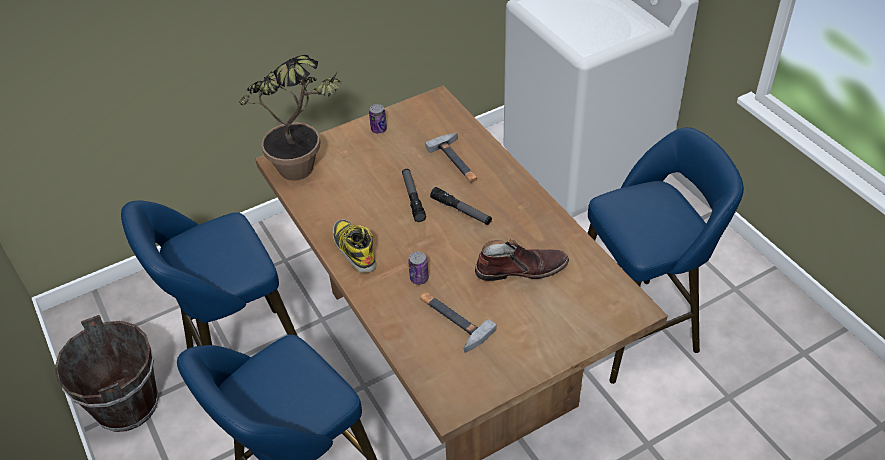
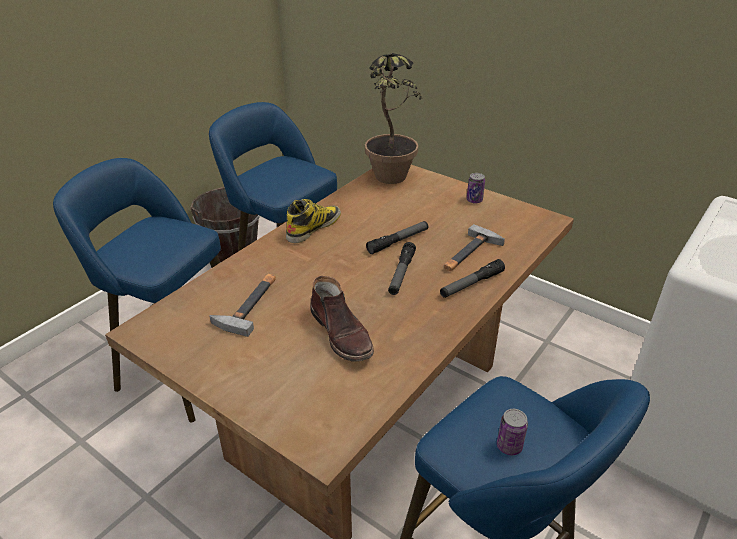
camera: 65 degrees right, 10 degrees down
can [408,251,429,285] -> can moved to [497,409,528,455]
none -> flashlight [440,259,505,298]

